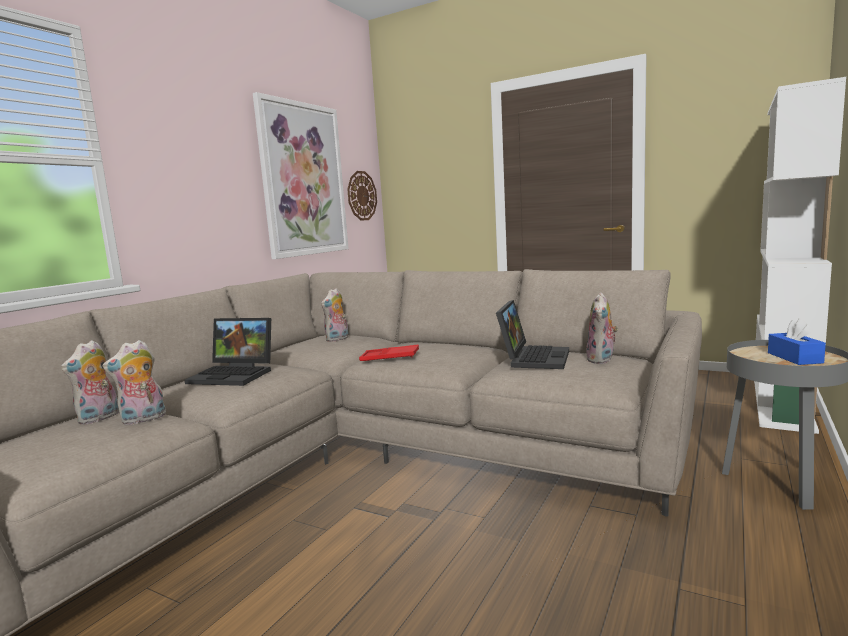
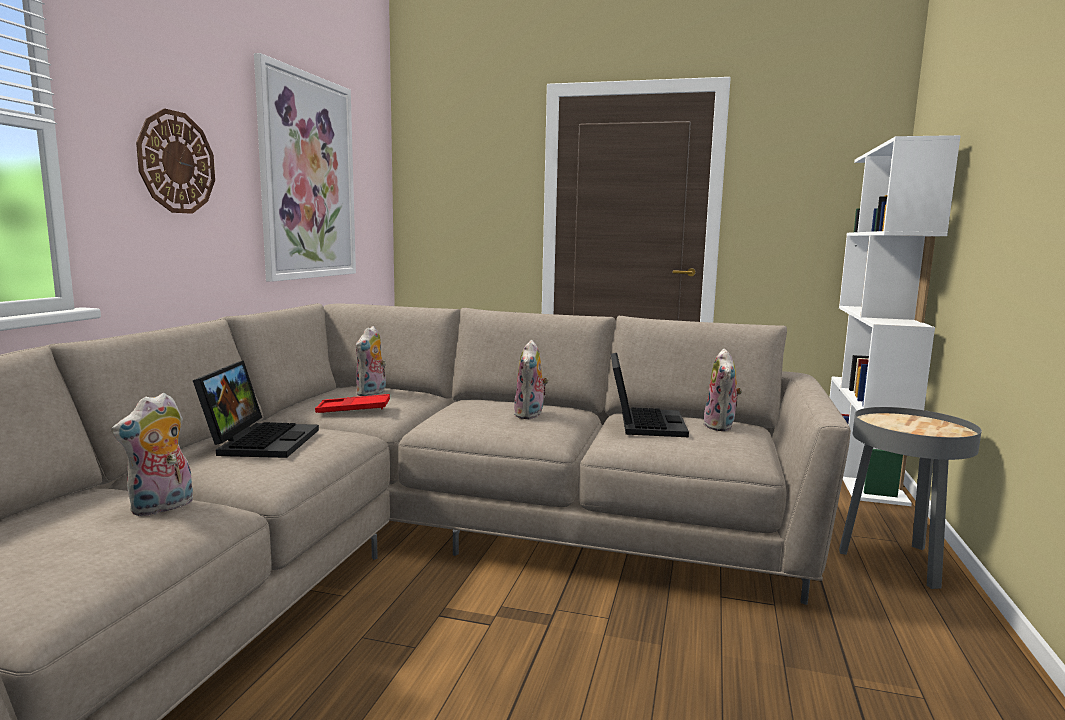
camera: 15 degrees left, 0 degrees up
plush toy [61,340,119,425] -> plush toy moved to [514,340,549,419]
laptop [185,318,271,386] -> laptop turned 90 degrees counterclockwise [193,360,319,458]
wall clock [347,171,377,221] -> wall clock moved to [136,109,215,214]
red tray [359,345,419,361] -> red tray moved to [315,394,390,413]
blue tissue box [768,318,826,365] -> none

